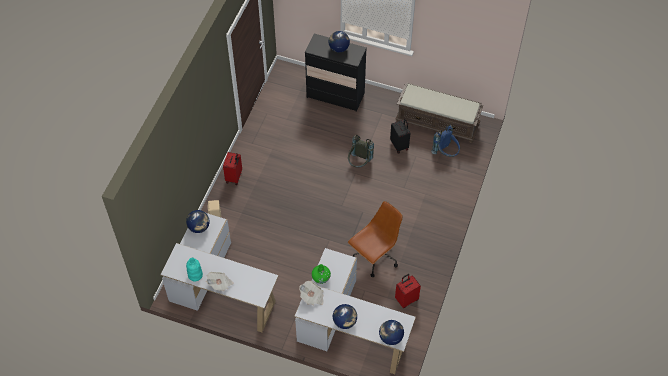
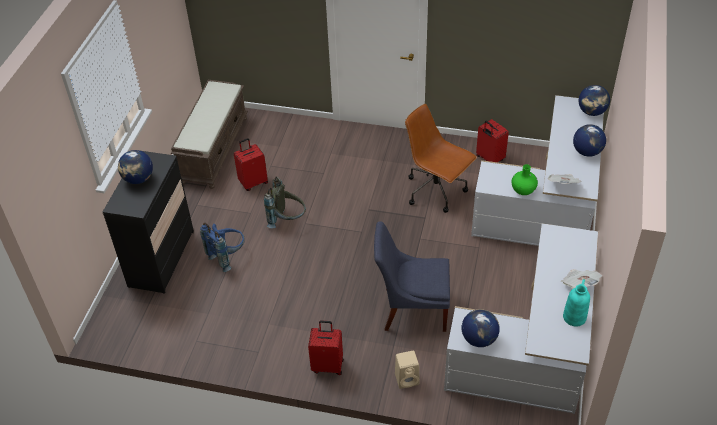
camera: 95 degrees left, 10 degrees down
black suitcase [390,119,410,154] -> red suitcase [234,138,268,191]
blue backpack [431,124,460,157] -> blue backpack moved to [200,223,245,272]
none -> blue chair [374,221,450,332]

